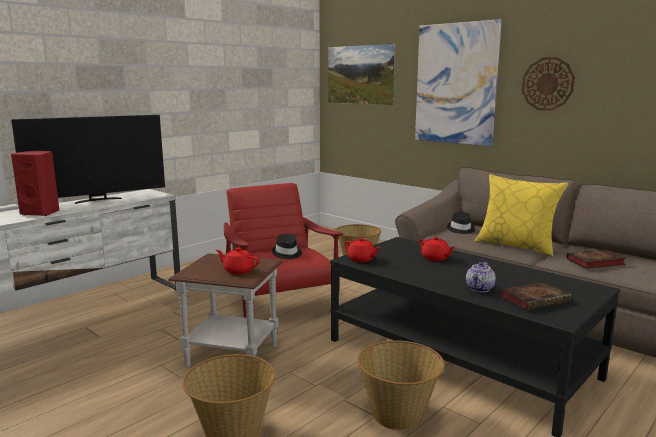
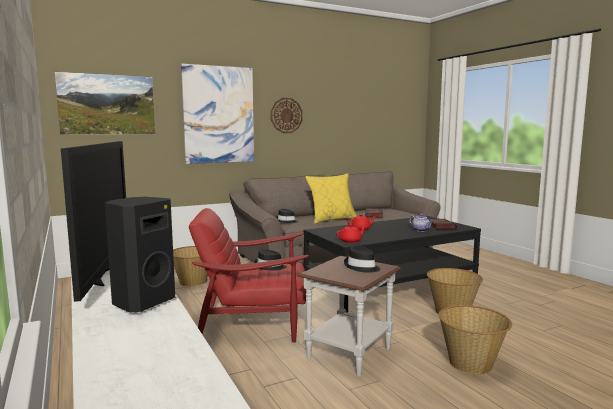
camera: 70 degrees left, 5 degrees down
red speaker [11,151,59,216] -> black speaker [105,197,175,313]
red teapot [216,248,259,274] -> black hat [344,245,380,273]

